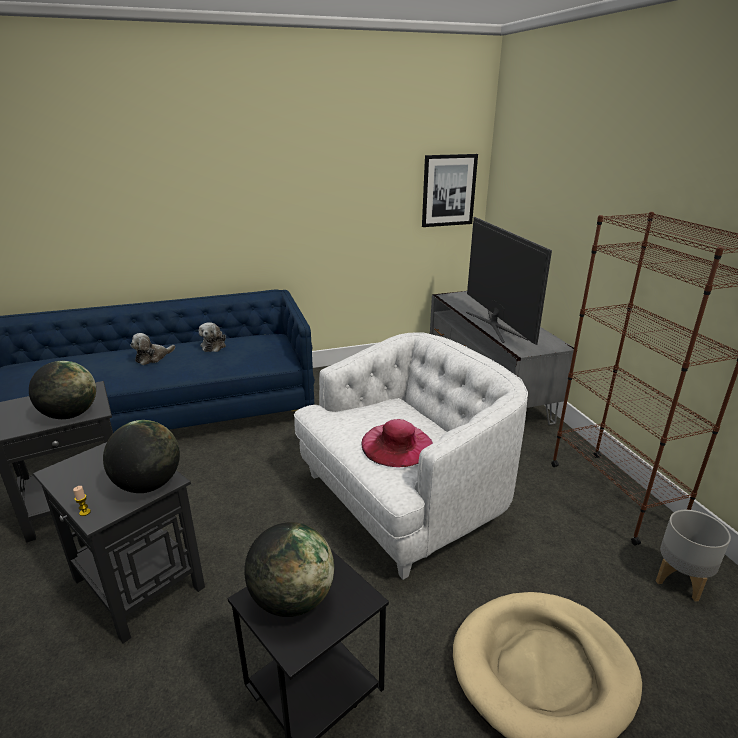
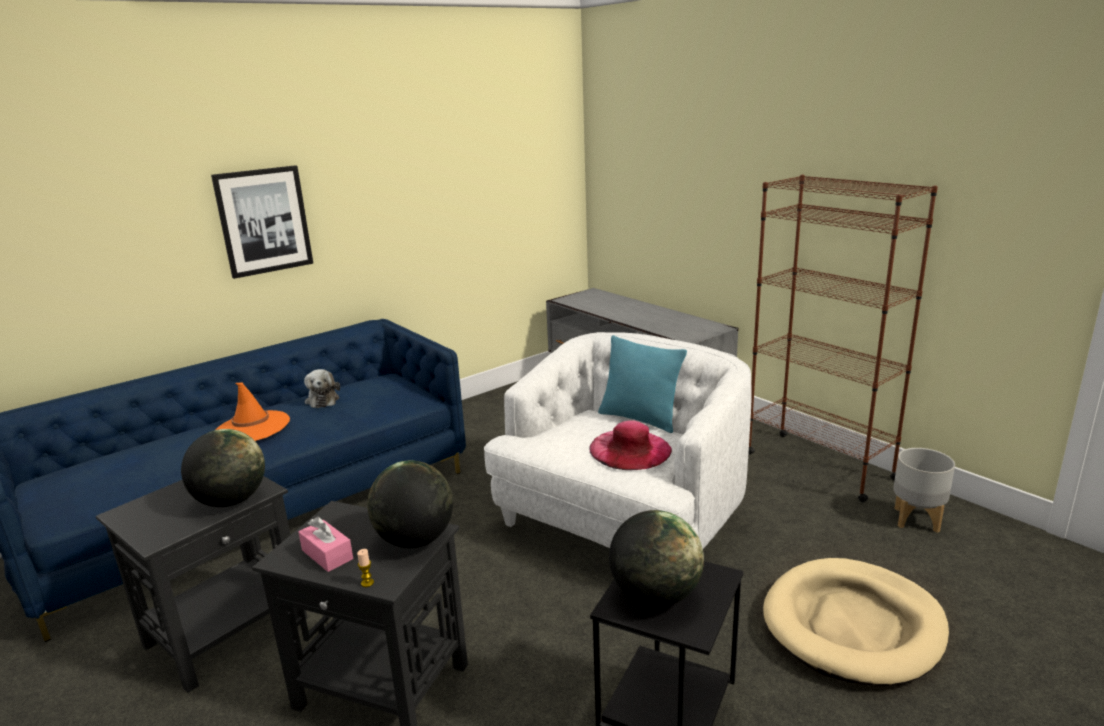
camera: 20 degrees left, 5 degrees down
plush toy [130,333,175,365] -> orange hat [216,383,290,441]
picture [422,154,478,227] -> picture moved to [211,165,313,279]
television [466,217,552,345] -> none
none -> pink tissue box [298,517,353,572]
none -> turquoise pillow [598,335,687,433]

